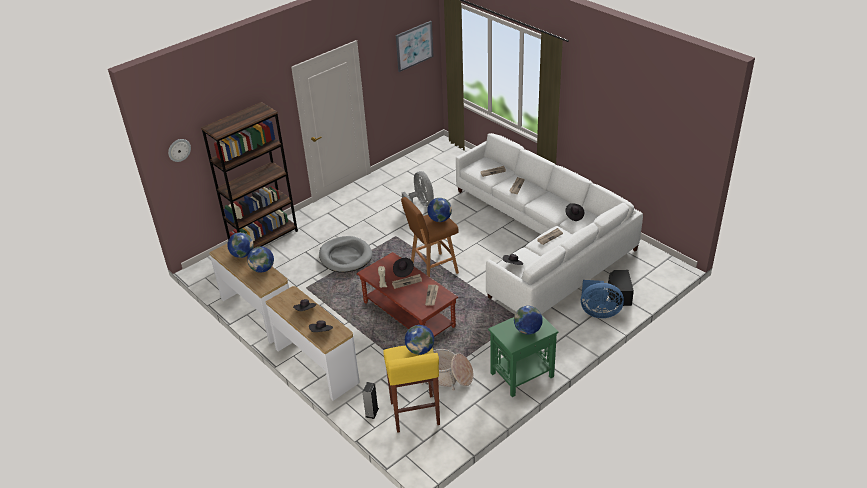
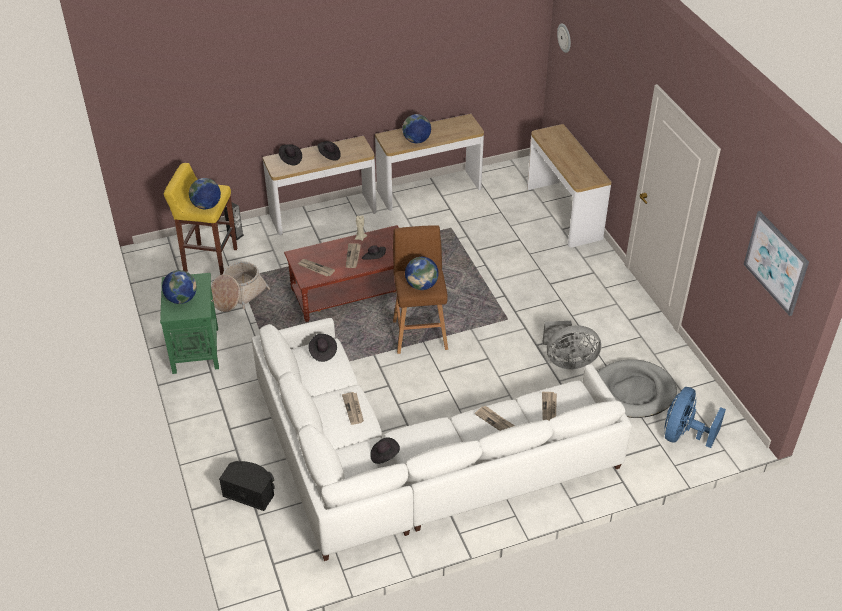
camera: 110 degrees right, 5 degrees up
brown bookcase [201,102,298,249] -> console table [527,124,611,247]
globe [227,232,254,258] -> none
grey dog bed [319,236,372,273] -> grey dog bed moved to [598,359,677,418]
blue fan [581,280,624,318] -> blue fan moved to [664,387,726,448]

